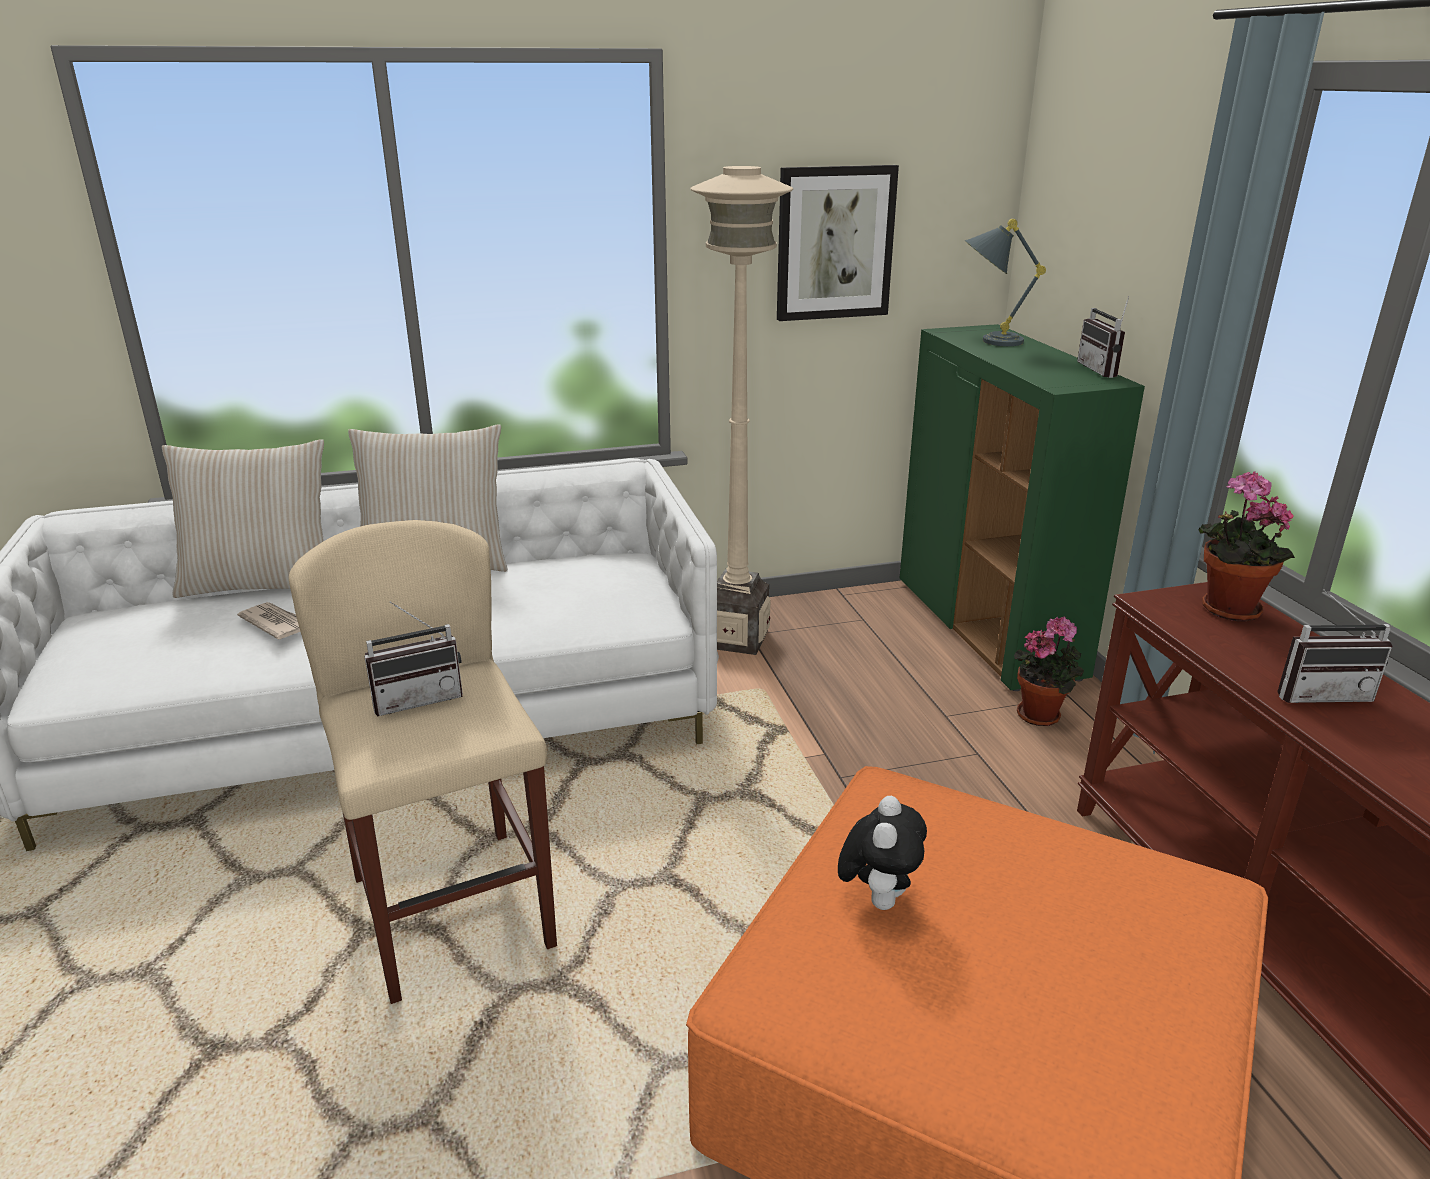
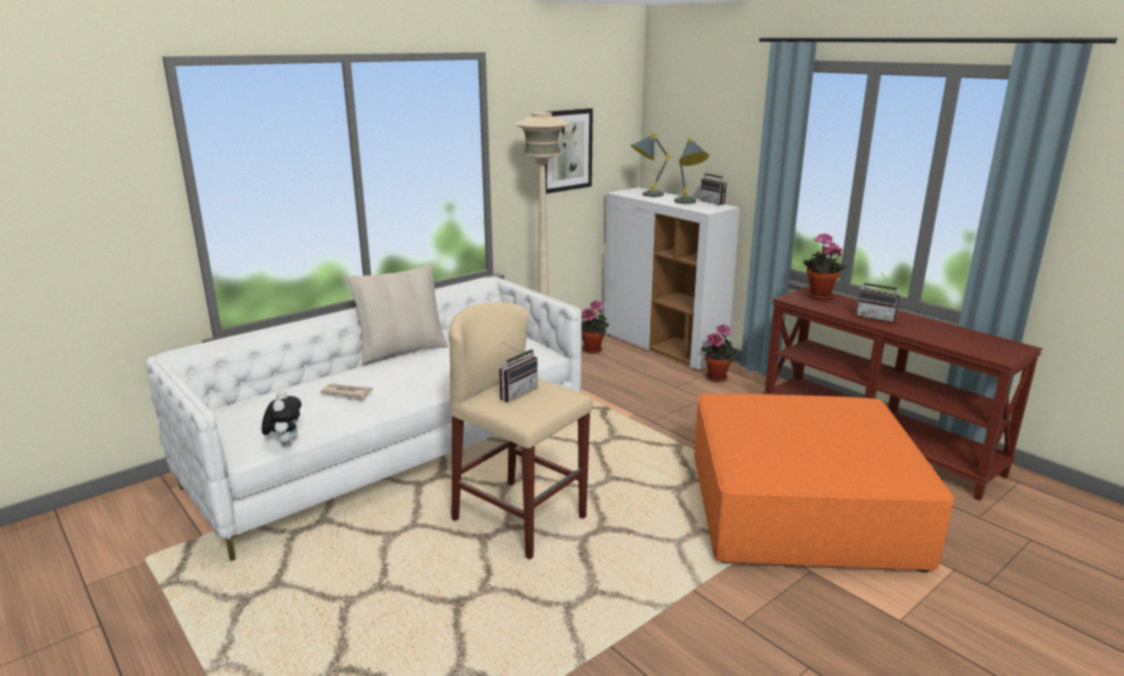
camera: 25 degrees left, 5 degrees down
beige pillow [162,439,324,598] -> none
plush toy [838,796,927,910] -> plush toy moved to [262,391,301,446]
green cabinet [900,324,1145,691] -> white cabinet [603,188,740,371]
radio [1277,589,1393,703] -> radio turned 60 degrees clockwise [856,272,900,322]
none -> potted plant [581,301,609,354]
none -> grey table lamp [674,137,709,204]

